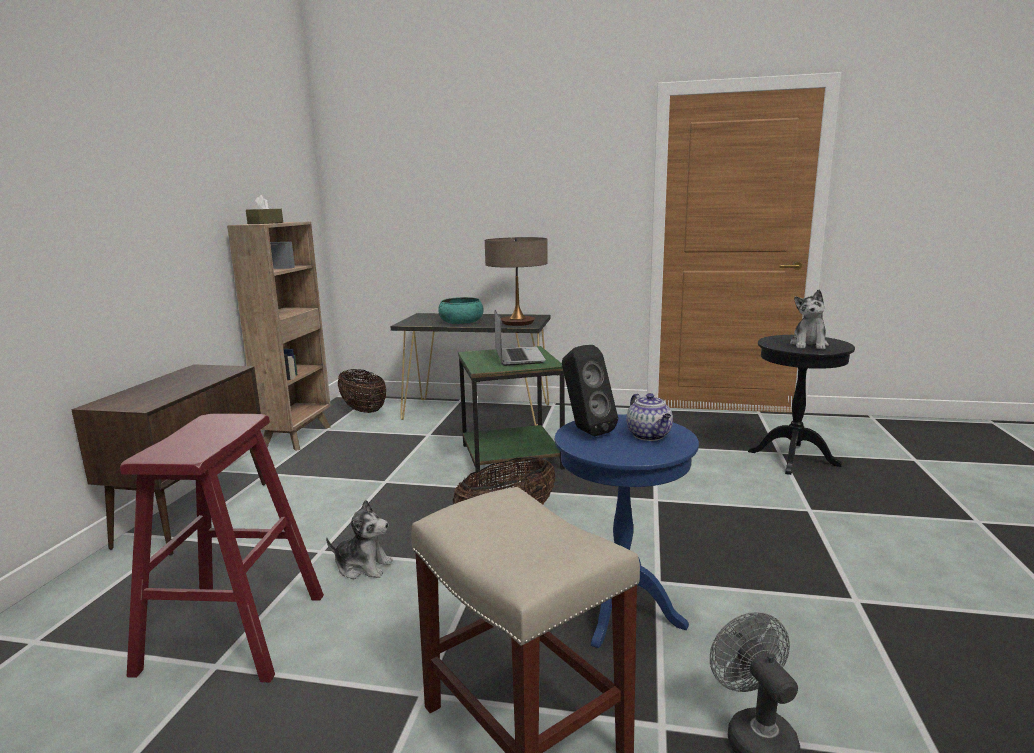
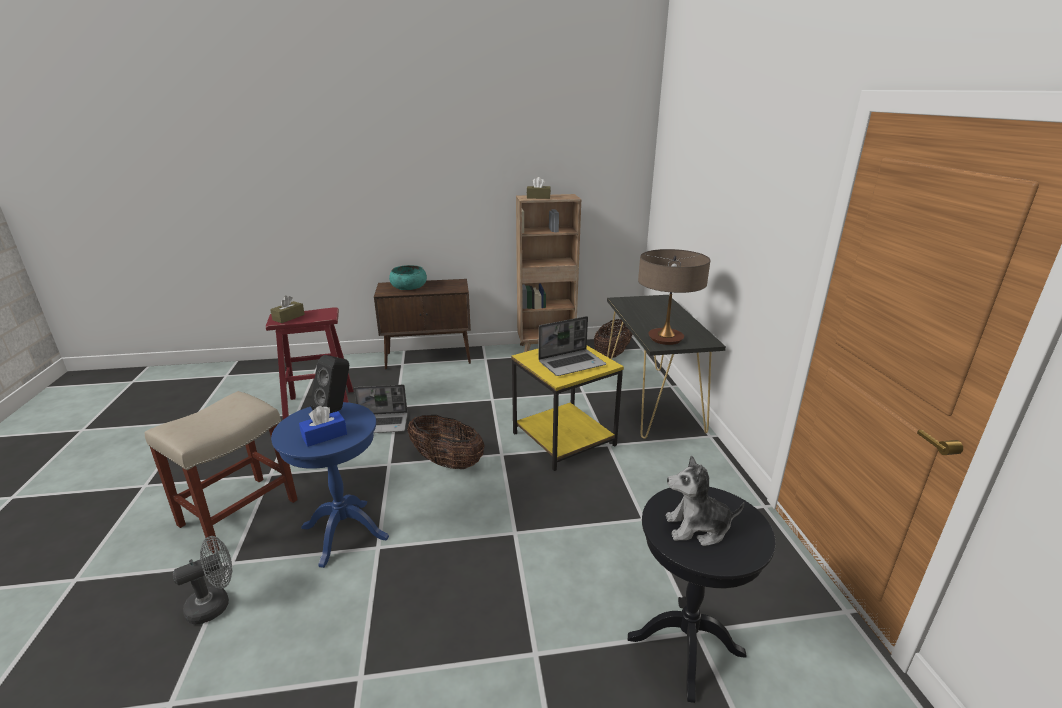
camera: 70 degrees right, 10 degrees up
plush toy [326,500,393,579] -> laptop [354,385,408,433]
turquoise bowl [438,297,484,324] -> turquoise bowl moved to [389,265,427,290]
green side table [458,346,565,477] -> yellow side table [511,346,624,471]
teapot [626,393,673,441] -> blue tissue box [299,406,347,447]
none -> brown tissue box [270,296,305,323]

